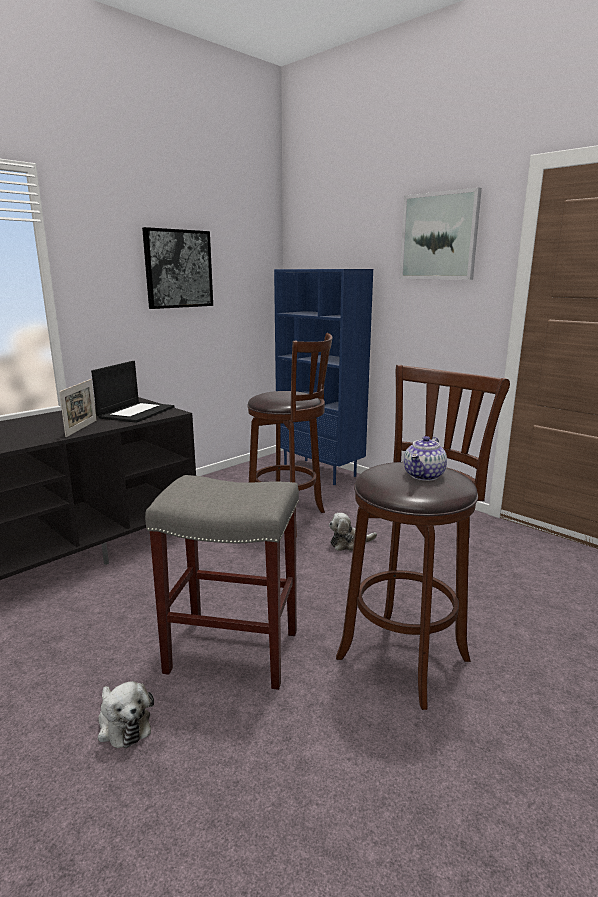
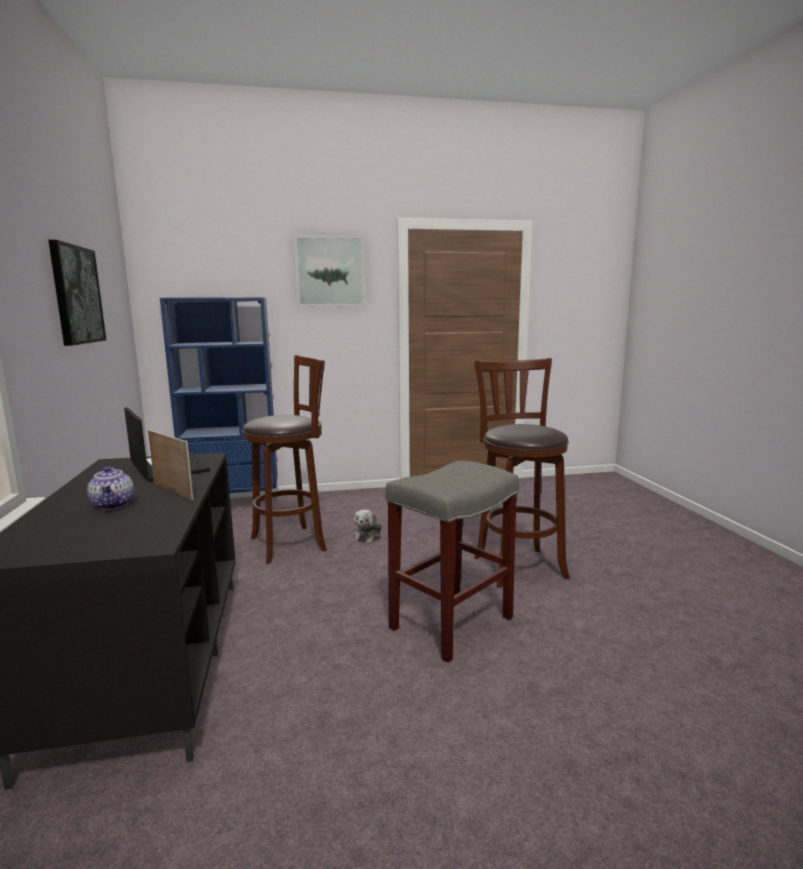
camera: 55 degrees left, 5 degrees down
plush toy [98,681,154,748] -> none
teapot [404,436,447,481] -> teapot moved to [87,466,134,510]

